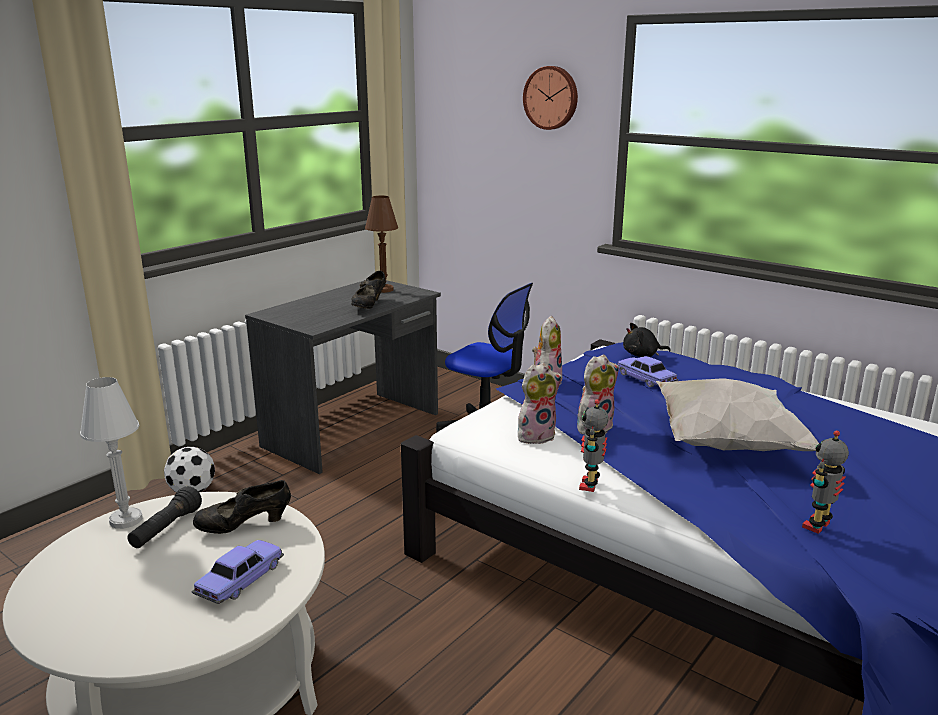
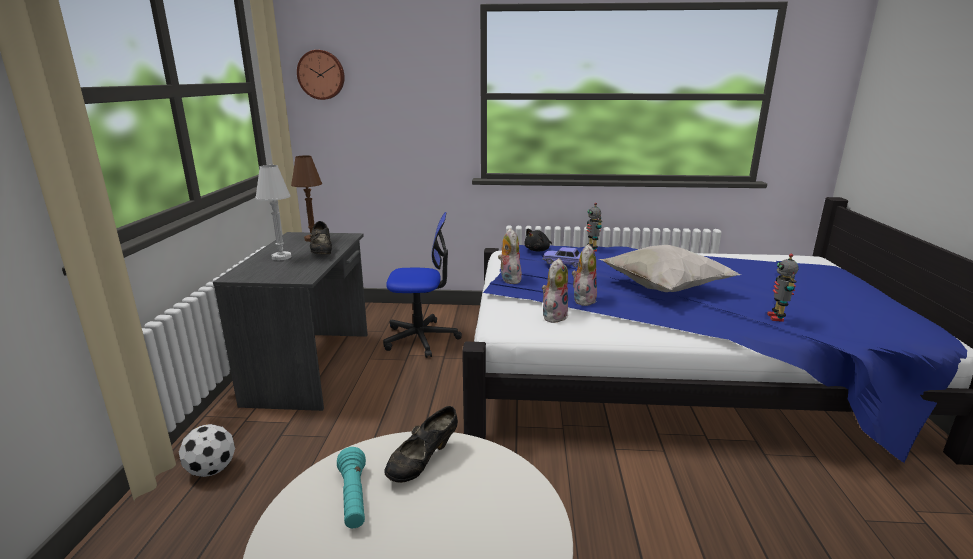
camera: 35 degrees left, 0 degrees up
white table lamp [80,377,143,529] -> white table lamp moved to [255,165,291,260]
black flashlight [127,486,202,548] -> turquoise flashlight [337,447,366,528]
toy car [192,540,284,604] -> none
wall clock [523,66,578,130] -> wall clock moved to [297,50,345,100]
toy robot [579,399,609,492] -> toy robot moved to [586,203,603,252]

